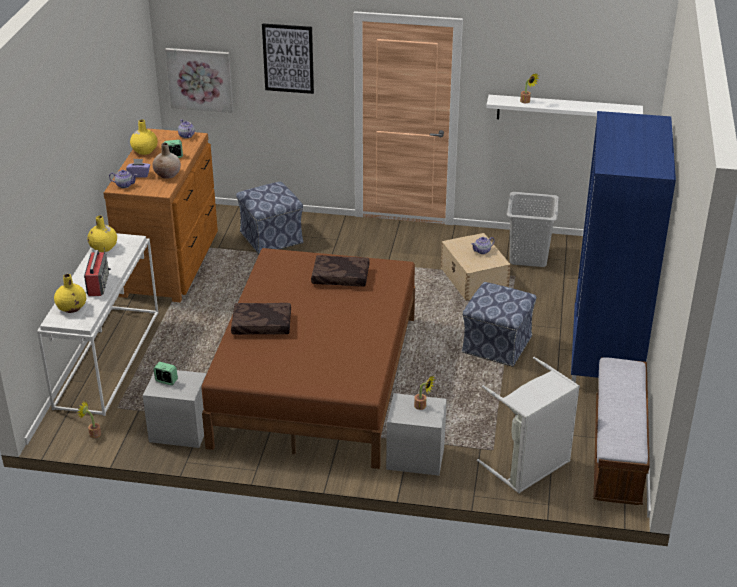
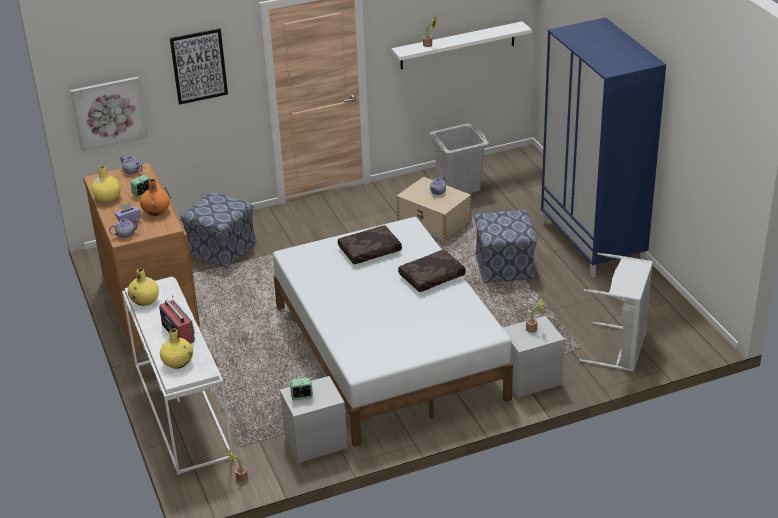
camera: 30 degrees left, 0 degrees up
beige vase [153,143,181,179] -> orange vase [140,179,170,216]
brown bed [201,248,415,469] -> white bed [273,217,513,446]
brown pillow [231,303,291,335] -> brown pillow moved to [398,250,466,292]
bench [594,357,650,505] -> none

